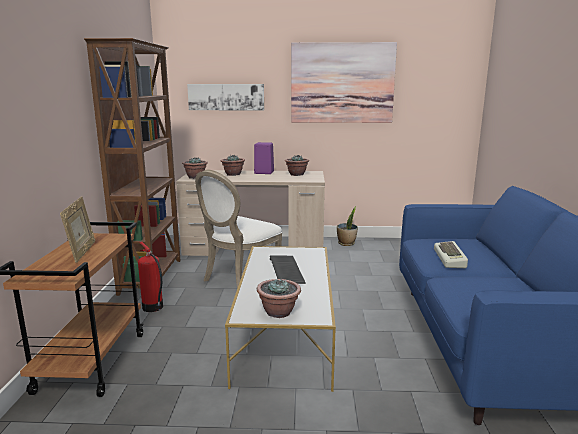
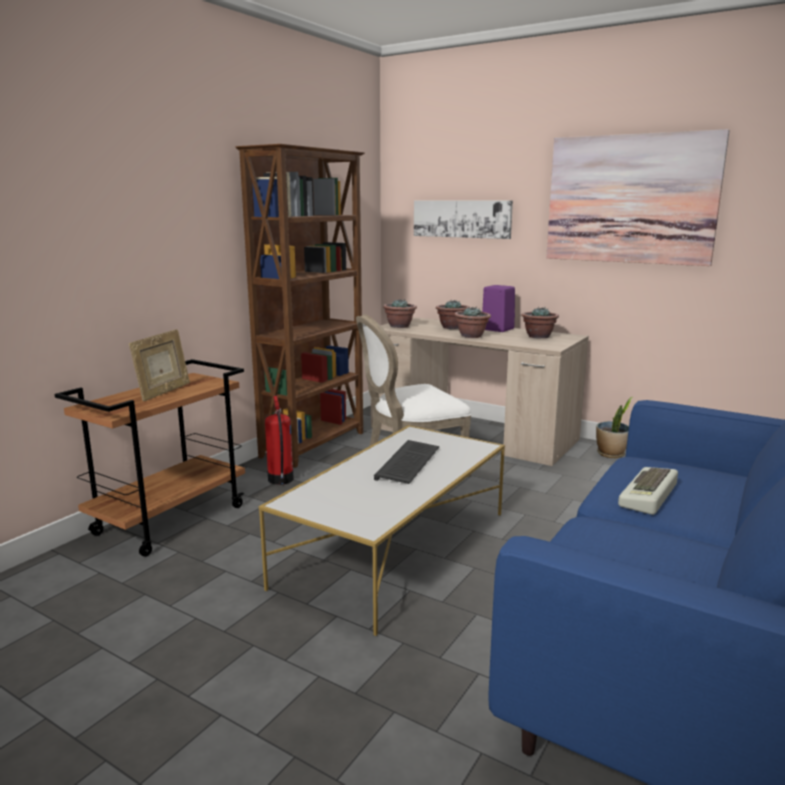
camera: 30 degrees right, 0 degrees up
potted plant [257,278,301,318] -> potted plant moved to [454,307,491,338]

